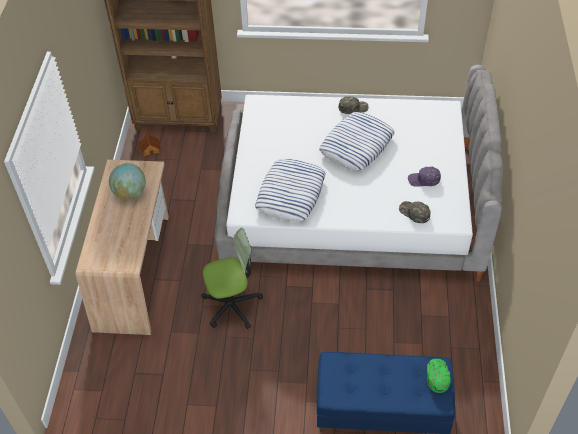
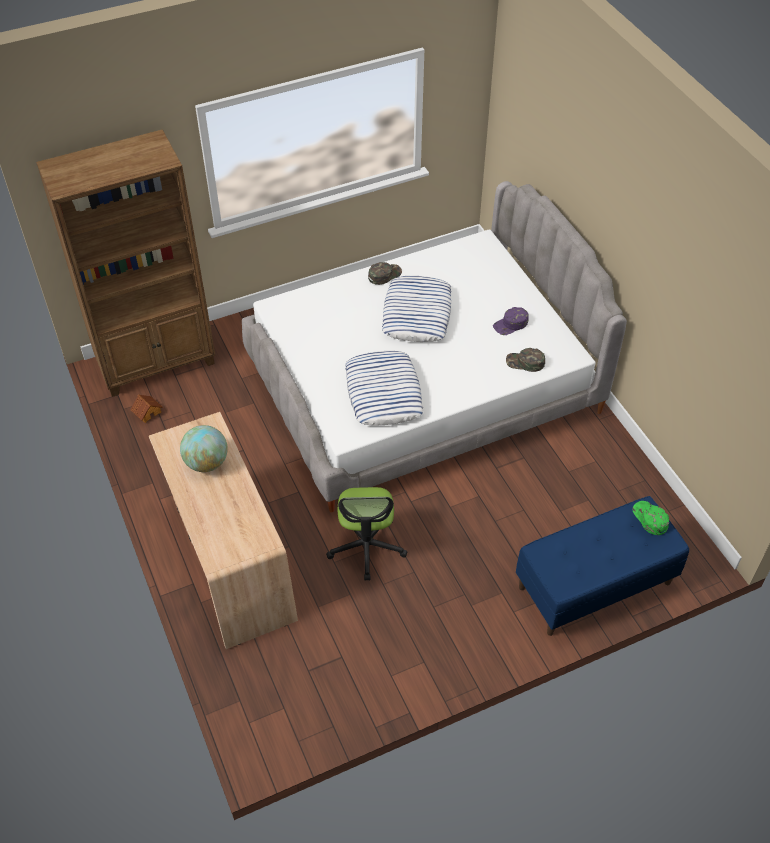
camera: 30 degrees left, 0 degrees up
office chair [201,228,263,329] -> office chair turned 135 degrees clockwise [326,487,407,581]

